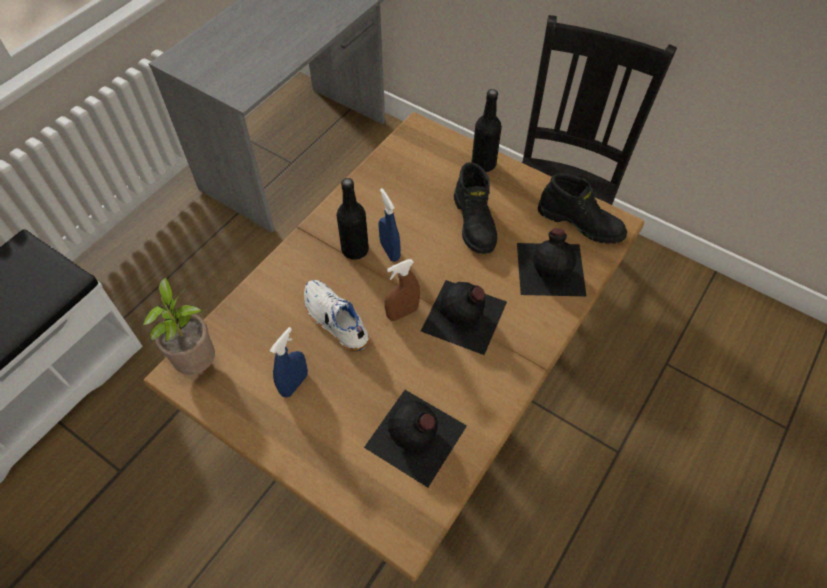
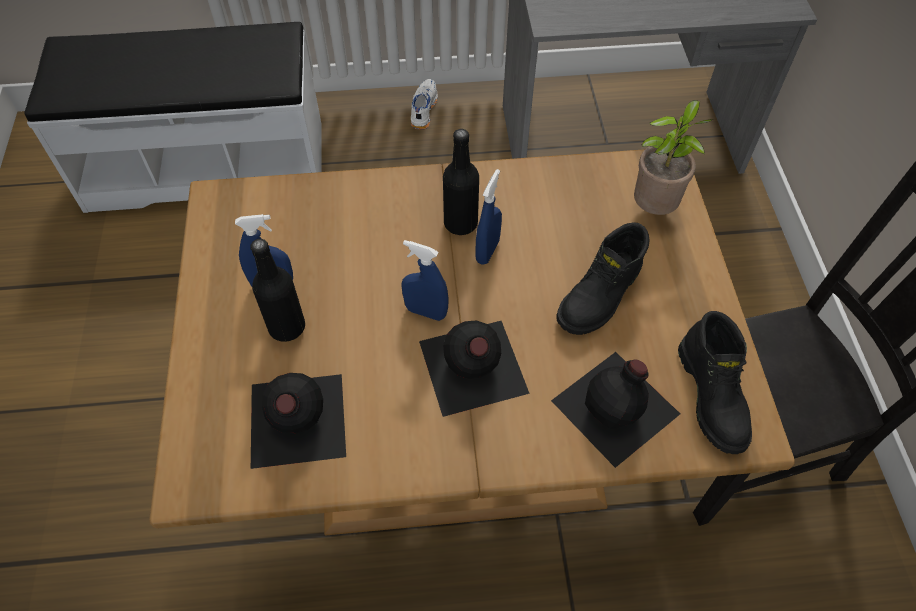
camera: 50 degrees right, 0 degrees up
potted plant [142,277,215,375] -> potted plant moved to [634,100,714,215]
white shoe [304,280,371,352] -> white shoe moved to [411,79,438,130]
brown spray bottle [385,259,420,321] -> blue spray bottle [401,240,449,321]
black bottle [472,89,502,172] -> black bottle moved to [251,239,305,342]

